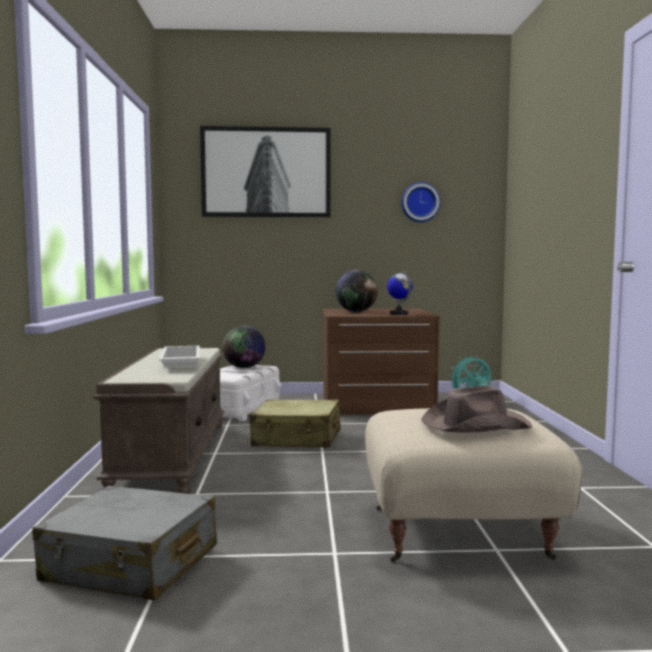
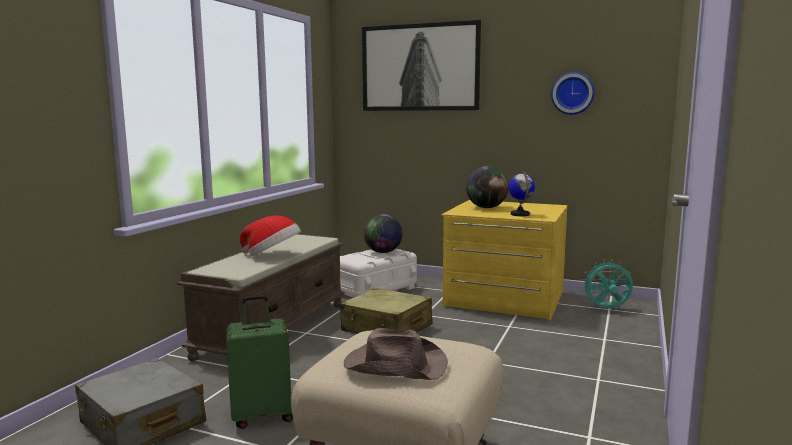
camera: 25 degrees right, 5 degrees up
white tray [159,346,200,366] -> hat [240,216,301,256]
brown dresser [322,308,440,415] -> yellow dresser [441,200,568,320]
none -> green suitcase [226,295,293,429]

